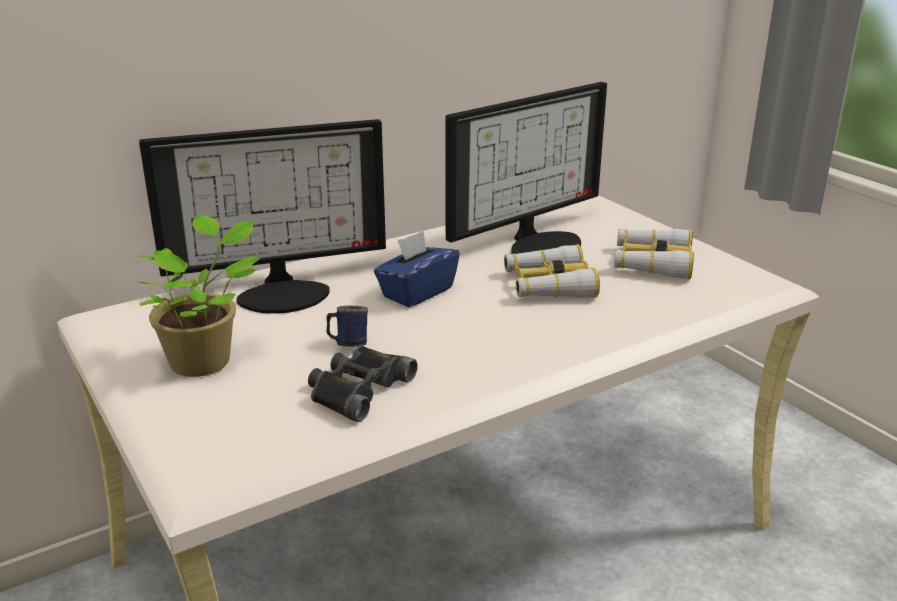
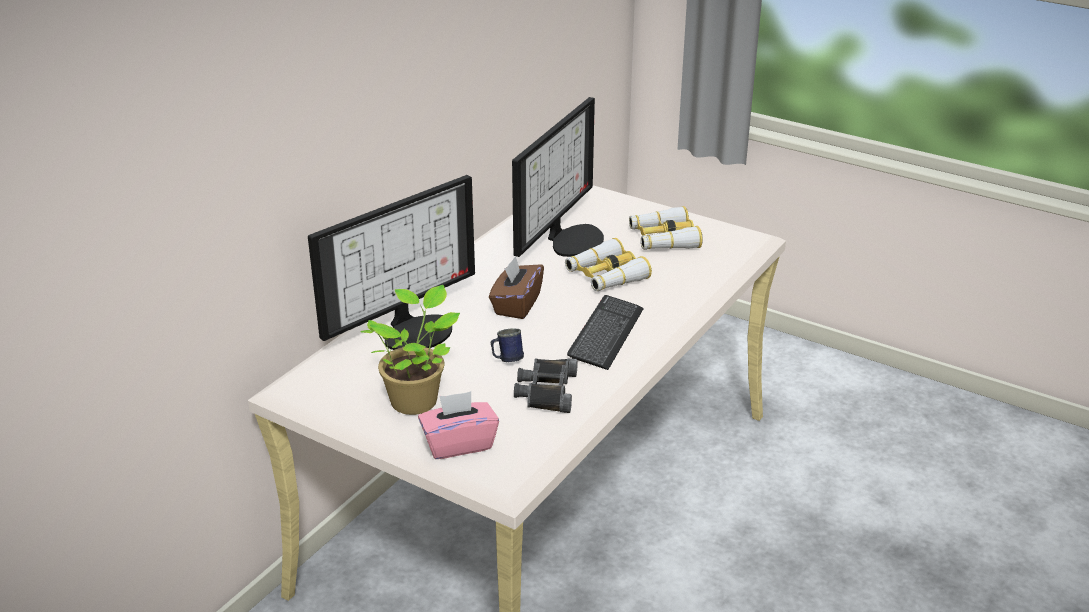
camera: 25 degrees left, 5 degrees up
blue tissue box [374,231,460,307] -> brown tissue box [489,256,544,319]
none -> pink tissue box [418,391,499,459]
none -> keyboard [567,295,644,370]

